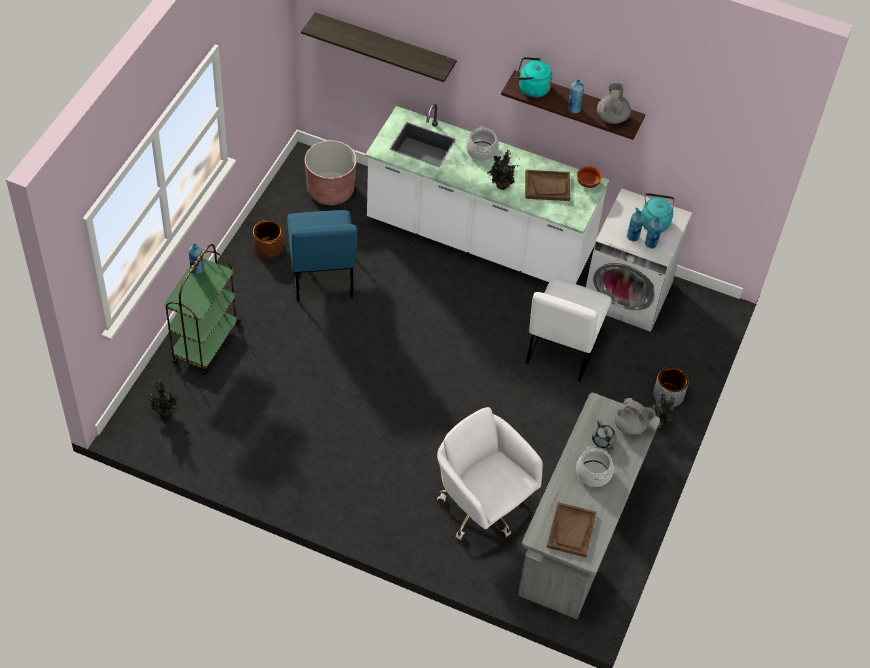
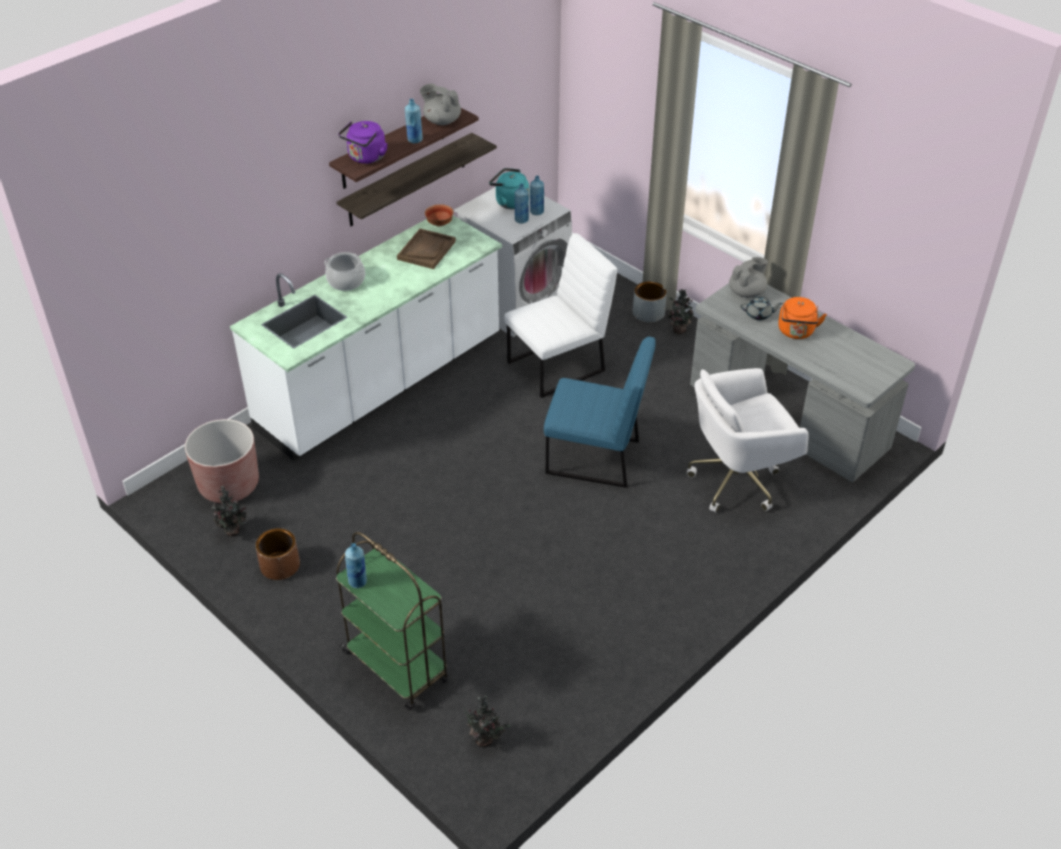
camera: 65 degrees left, 10 degrees down
blue chair [287,210,358,302] -> blue chair moved to [544,336,656,488]
shelf [301,12,457,82] -> shelf moved to [337,133,497,226]
potted plant [487,149,519,190] -> potted plant moved to [211,485,248,537]
turquoise kettle [517,57,552,98] -> purple kettle [338,121,388,164]
white chair [526,278,612,382] -> white chair turned 75 degrees counterclockwise [504,233,617,398]
brown tray [546,502,597,557] -> none
cooking pot [576,446,614,487] -> orange kettle [778,297,827,339]

